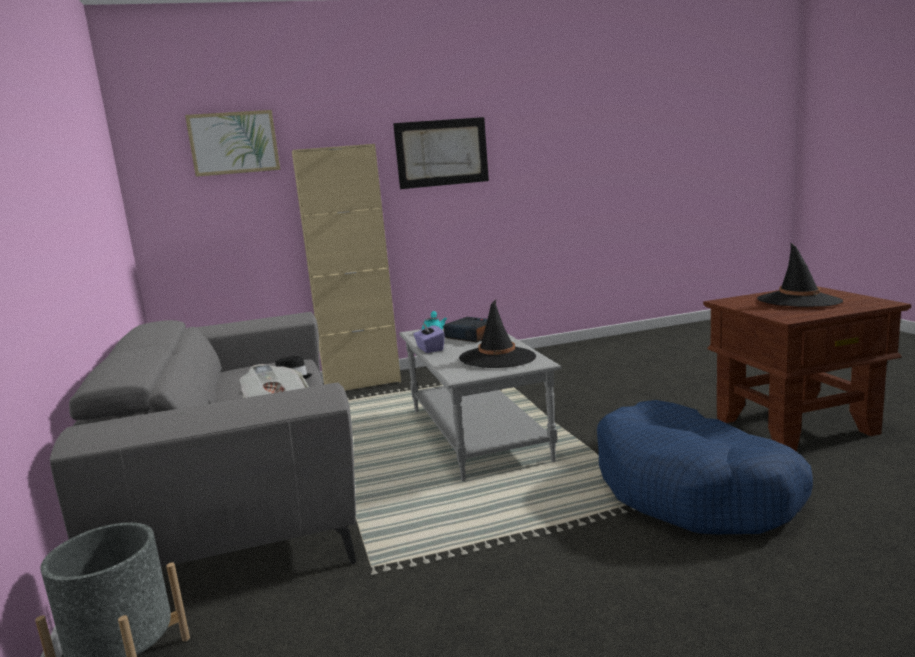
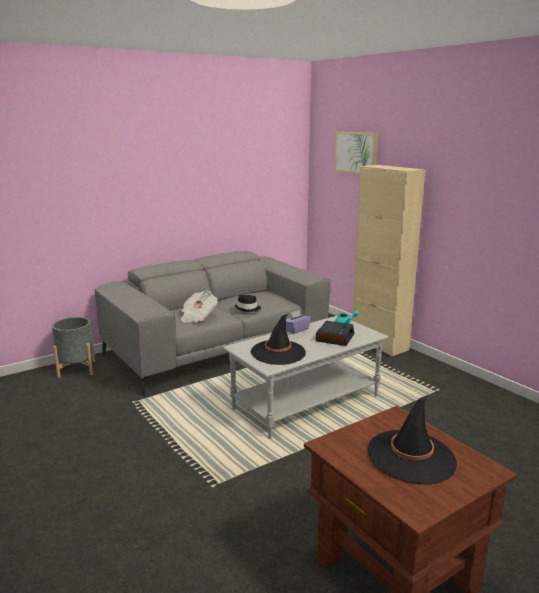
camera: 70 degrees right, 5 degrees up
picture [393,117,489,189] -> none
blue dog bed [597,400,813,534] -> none

